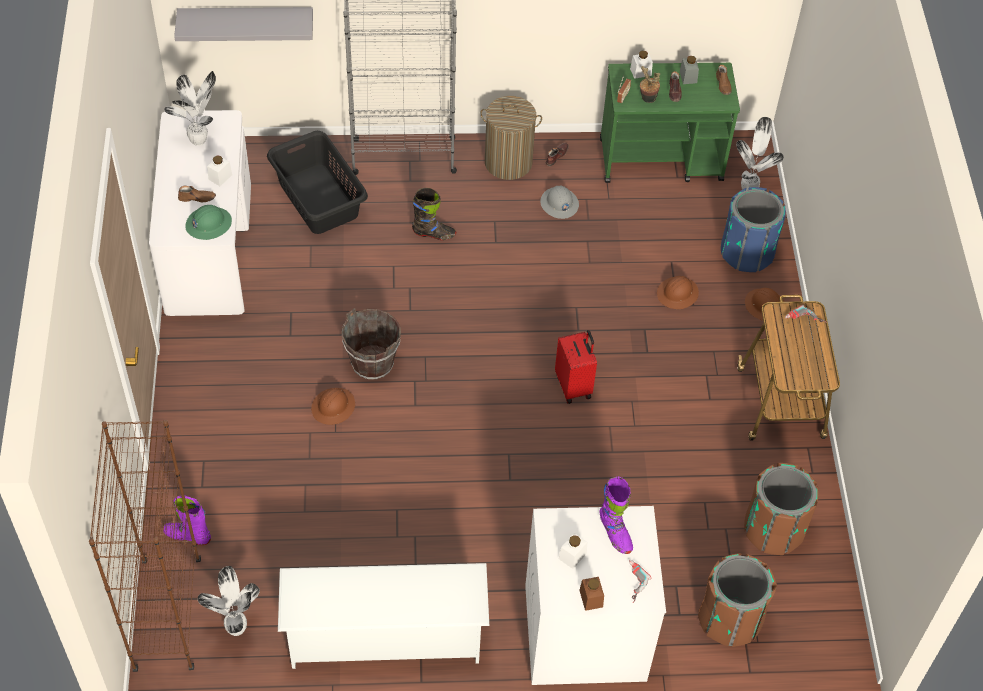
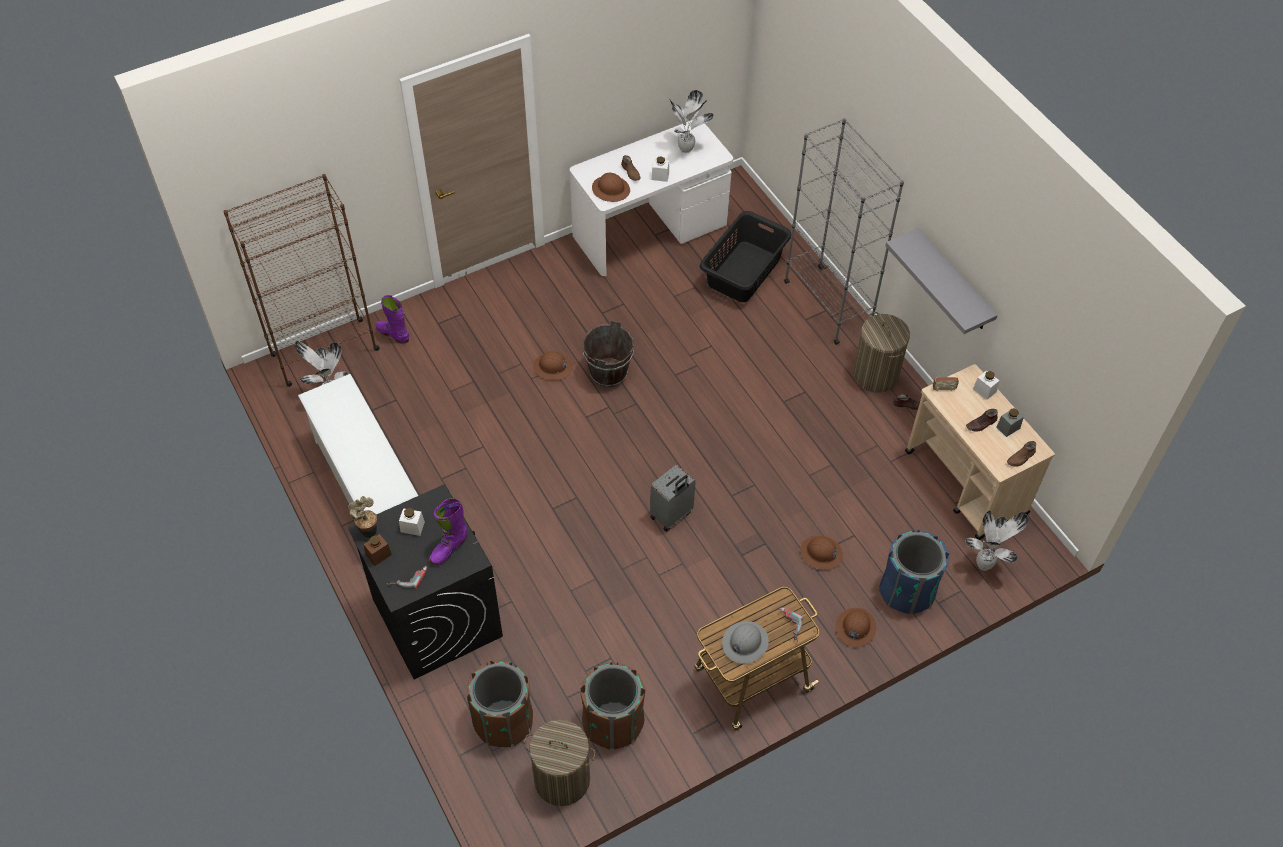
camera: 65 degrees right, 0 degrees up
purple boot [164,495,211,545] -> purple boot turned 45 degrees counterclockwise [376,295,409,344]
grey shelf [174,7,313,41] -> grey shelf moved to [885,228,998,334]
green hard hat [185,205,232,240] -> brown hard hat [592,173,630,202]
black boot [412,188,456,240] -> none
white washing machine [525,506,666,685] -> black washing machine [347,484,503,679]
grey hard hat [540,185,579,219] -> grey hard hat moved to [722,621,769,664]
red suitcase [555,330,597,404] -> grey suitcase [650,464,696,532]
green cart [600,63,740,183] -> beige cart [905,364,1055,540]
potted plant [640,66,660,103] -> potted plant moved to [348,496,377,538]
none -> laundry basket [524,720,596,806]

